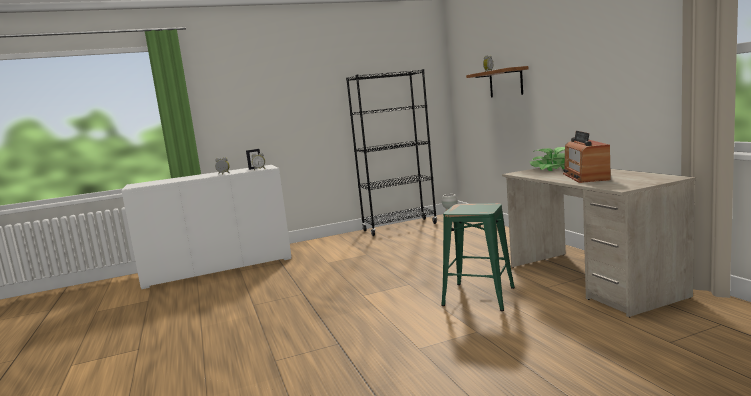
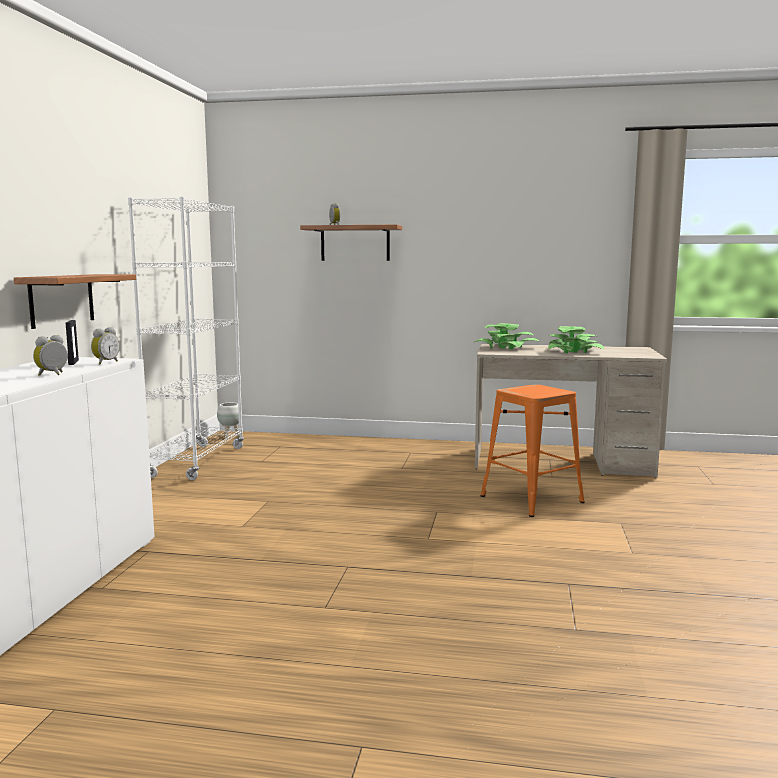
camera: 60 degrees left, 0 degrees up
black bookcase [346,69,437,236] -> white bookcase [128,197,244,480]
green stool [441,203,515,311] -> orange stool [481,384,585,517]
radio [563,131,611,183] -> potted plant [548,326,604,353]
none -> shelf [14,274,136,329]

